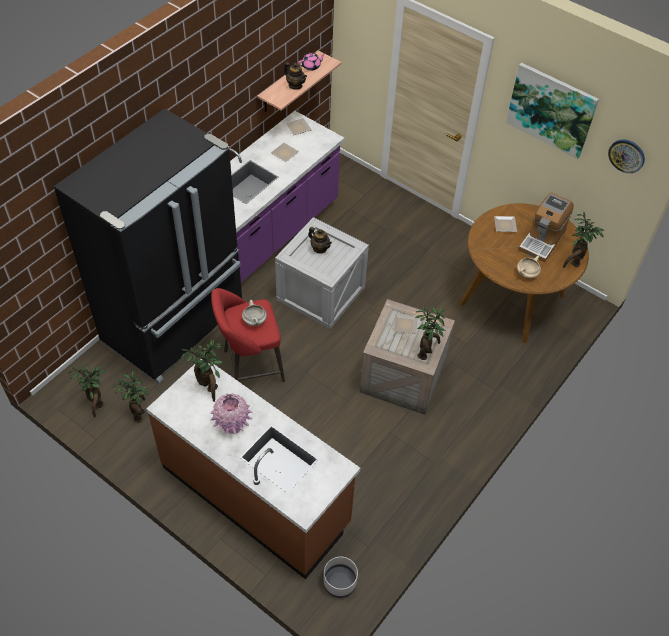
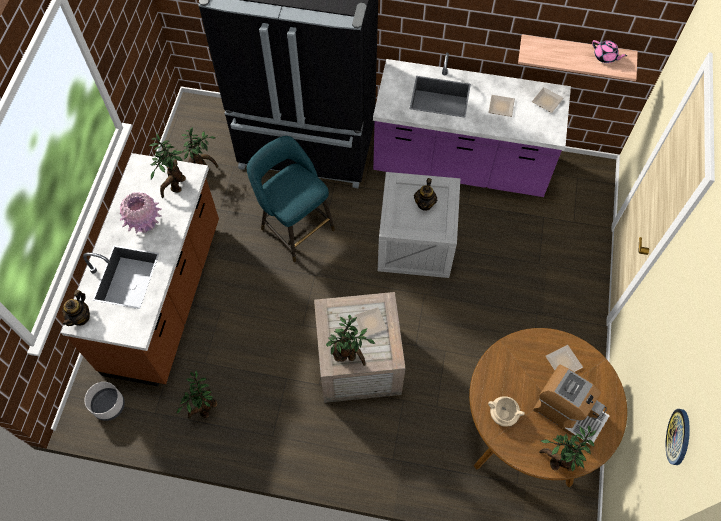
camera: 65 degrees right, 10 degrees up
potted plant [68,365,106,417] -> potted plant moved to [176,370,217,419]
red stool [211,288,285,382] -> turquoise stool [247,136,335,262]
white cooking pot [242,300,267,326] -> none
teapot [284,62,307,90] -> teapot moved to [62,290,90,326]
picture [506,63,599,159] -> none
coffee machine [518,192,574,262] -> coffee machine turned 150 degrees counterclockwise [533,365,610,448]

